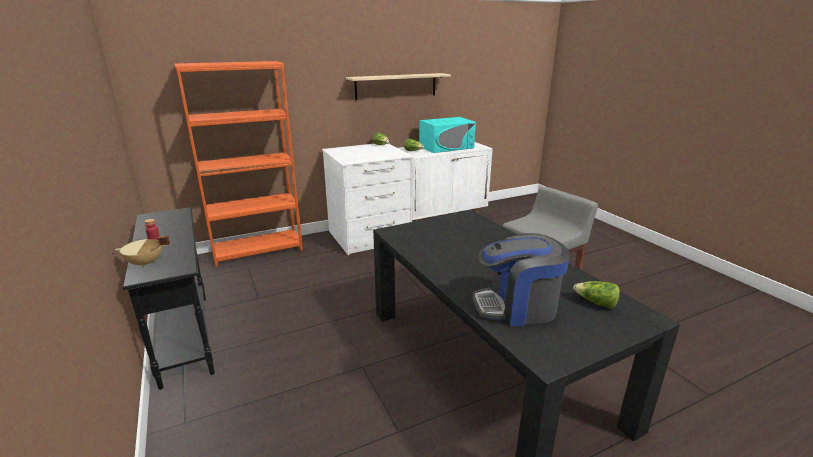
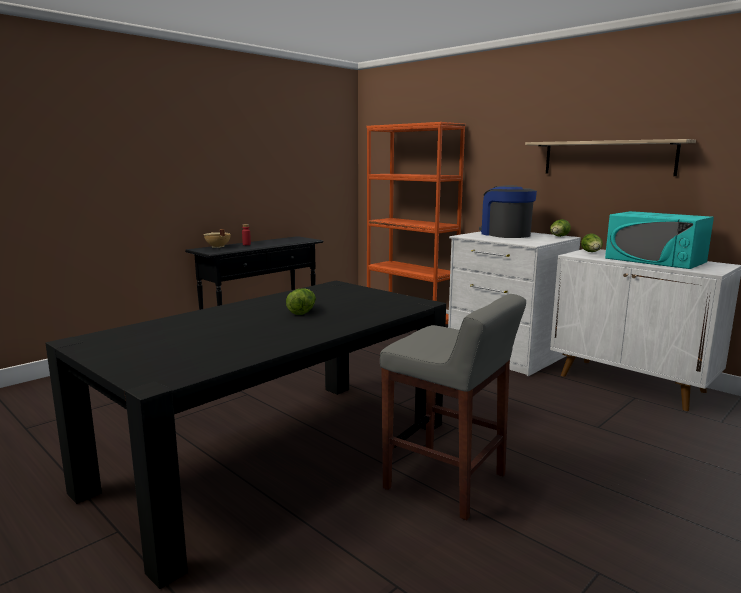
camera: 70 degrees right, 10 degrees down
coffee machine [473,233,570,327] -> coffee machine moved to [479,185,537,238]
lettuce [573,281,620,309] -> lettuce moved to [286,288,316,315]

